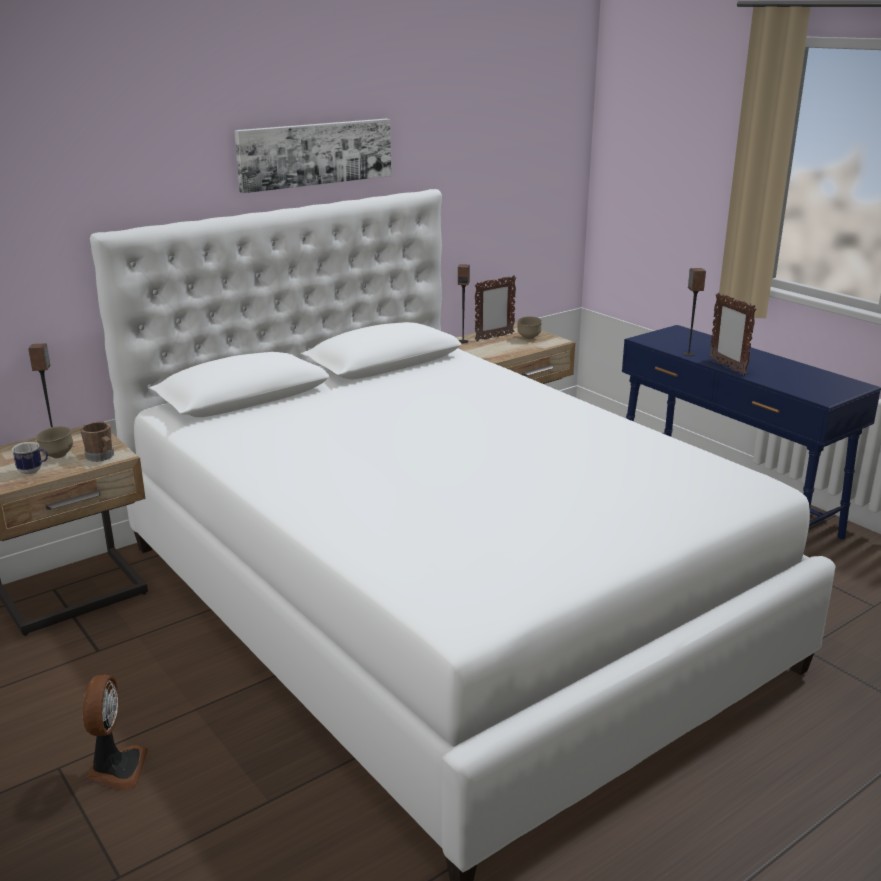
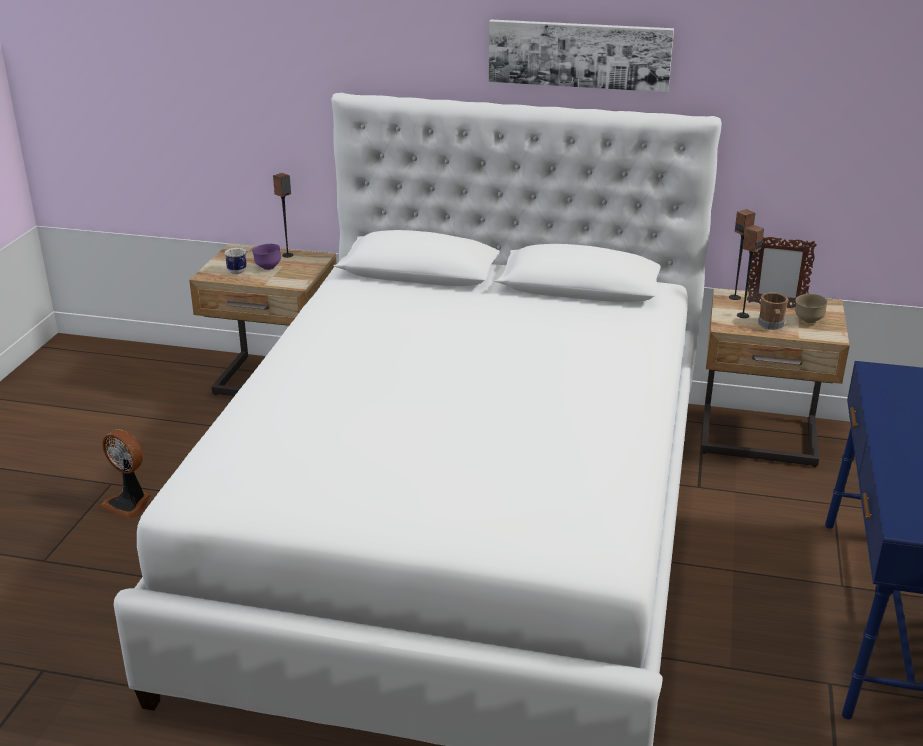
camera: 50 degrees right, 5 degrees up
brown bowl [36,426,73,458] -> purple bowl [252,244,281,270]
brown mug [80,422,114,462] -> brown mug moved to [758,292,788,330]
fan [83,675,148,791] -> fan turned 75 degrees clockwise [101,430,150,519]
speaker [683,268,706,356] -> speaker moved to [737,225,764,318]
picture frame [709,293,756,376] -> none

